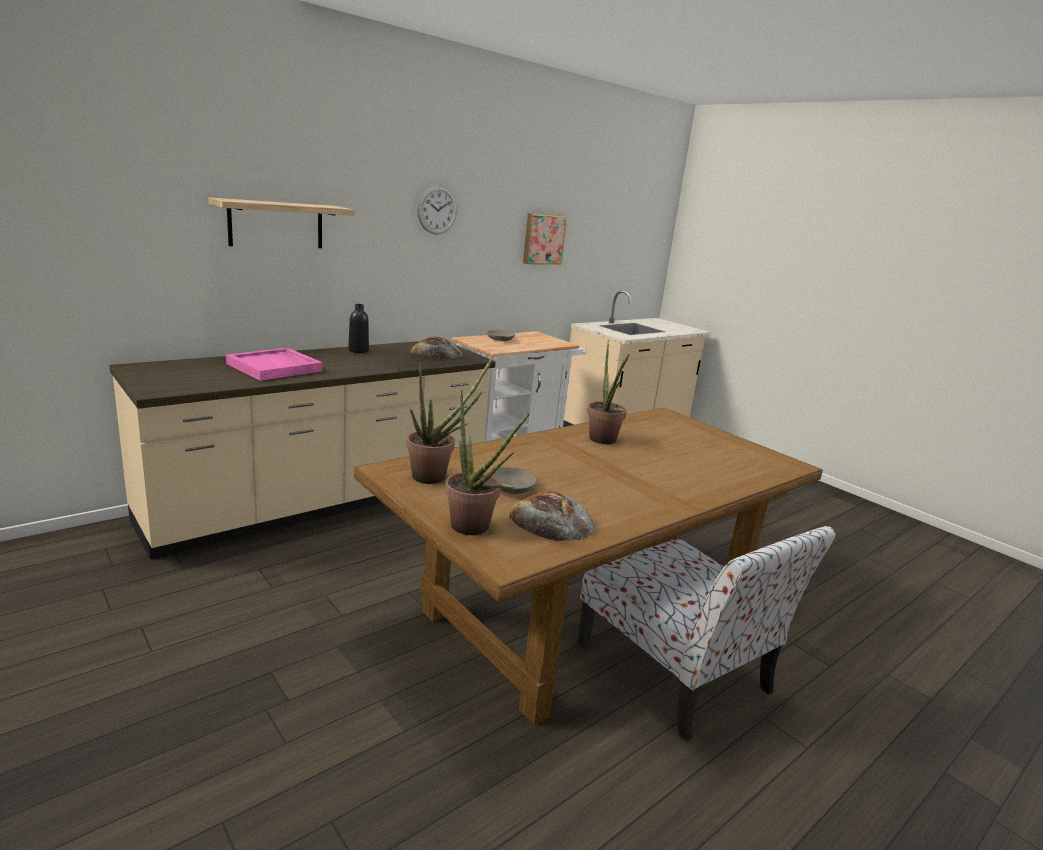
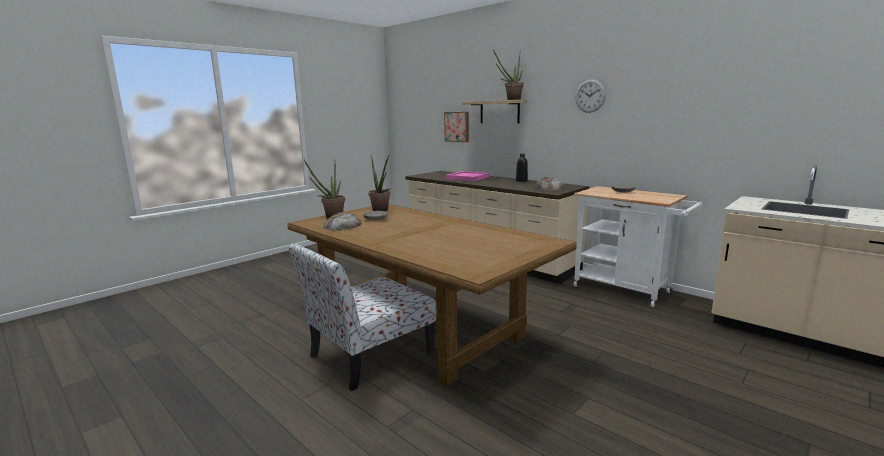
camera: 85 degrees right, 5 degrees down
picture [523,213,567,264] -> picture moved to [444,112,469,142]
potted plant [587,340,630,444] -> potted plant moved to [493,49,524,100]

